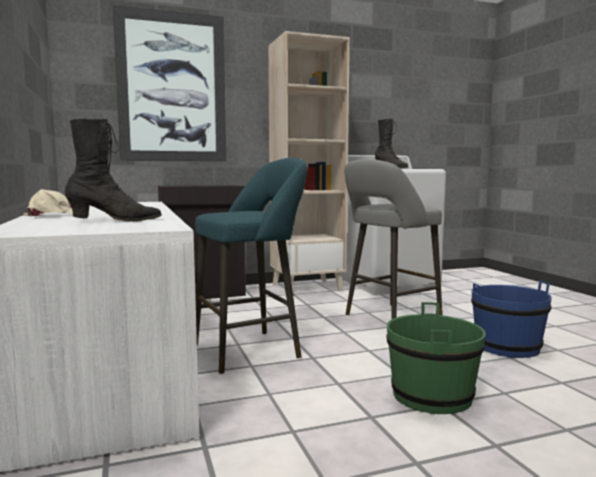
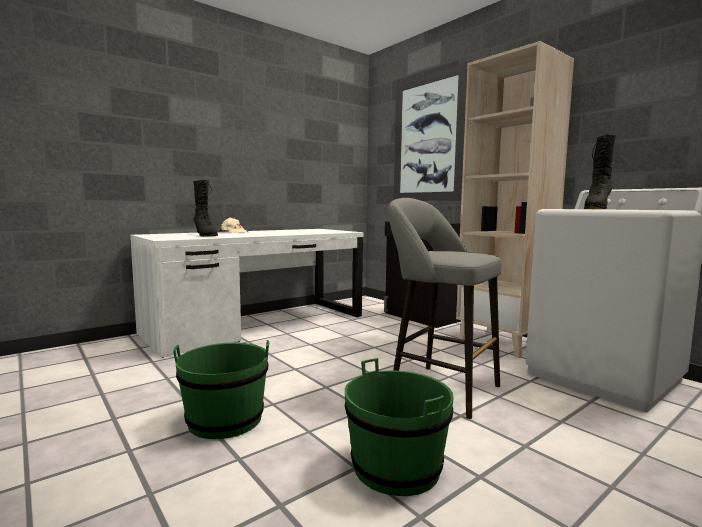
camera: 70 degrees right, 0 degrees up
turquoise stool [195,157,307,374] -> none
blue bucket [471,280,551,358] -> green bucket [344,358,454,496]

